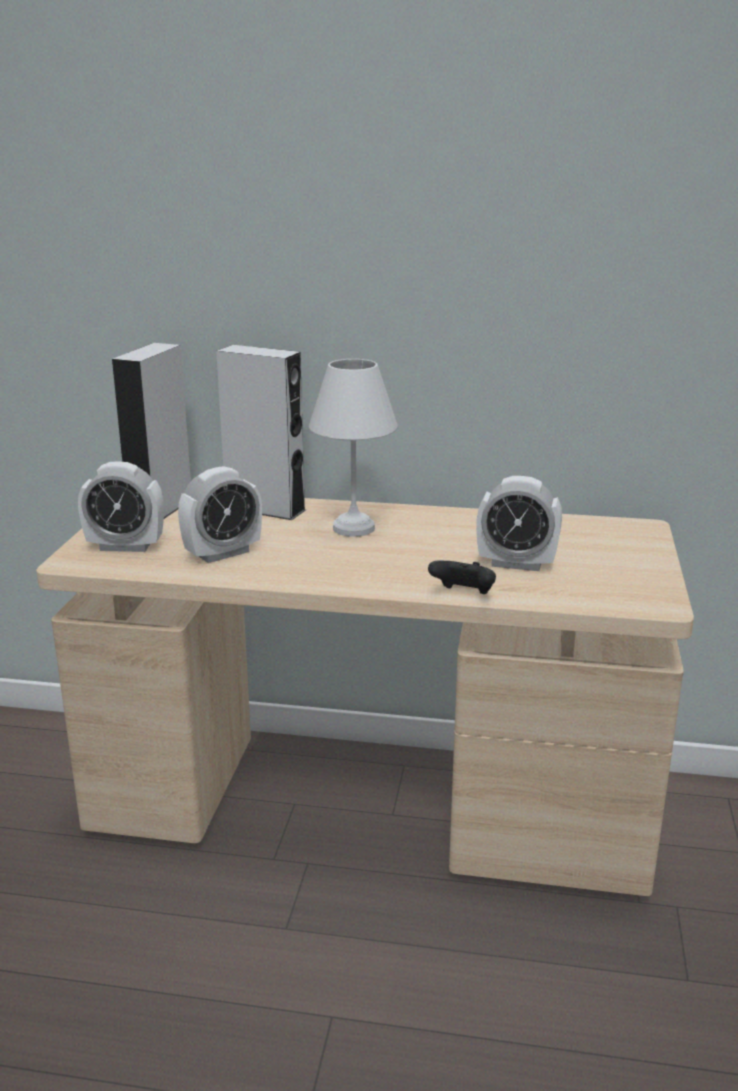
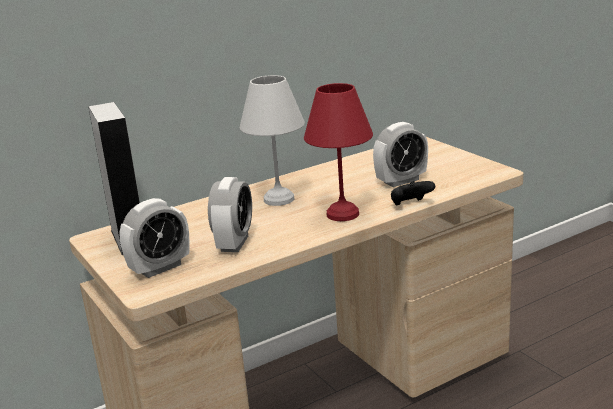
camera: 40 degrees left, 0 degrees up
grey speaker [216,345,306,520] -> none
none -> red table lamp [304,83,373,221]

